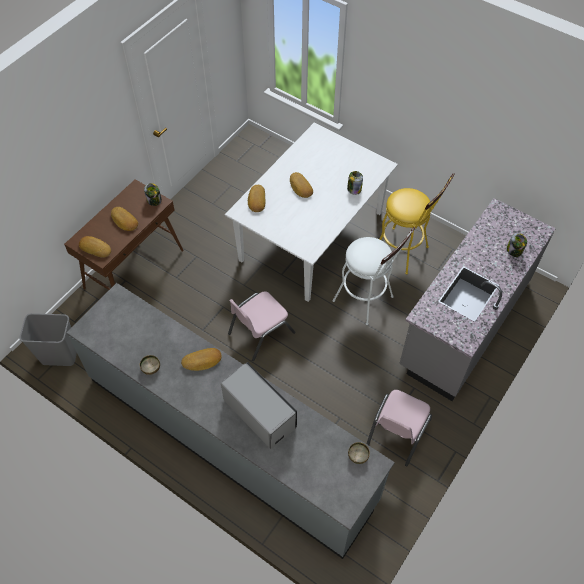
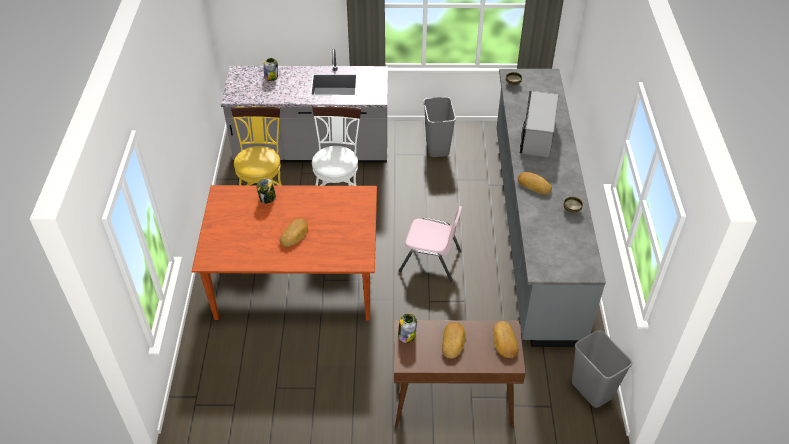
camera: 125 degrees left, 10 degrees down
white dining table [225,123,398,302] -> brown dining table [192,185,377,321]
bread [248,185,266,212] -> none
pink chair [366,390,432,466] -> grey trash can [423,97,456,157]

